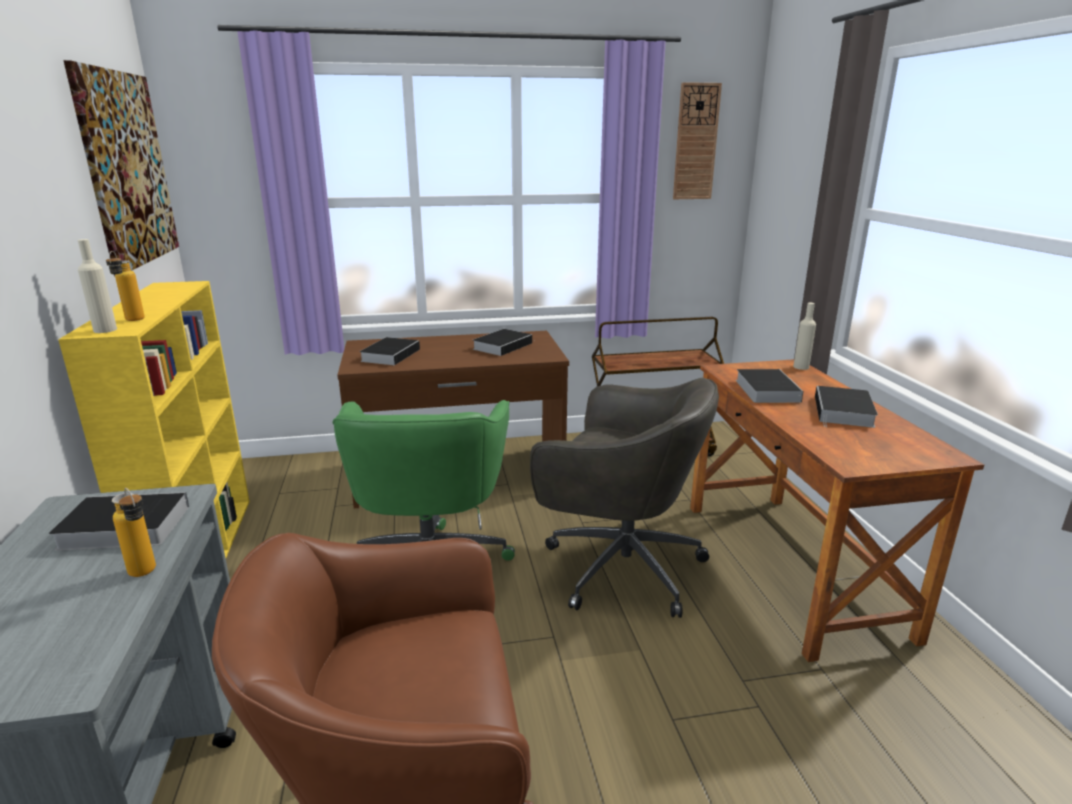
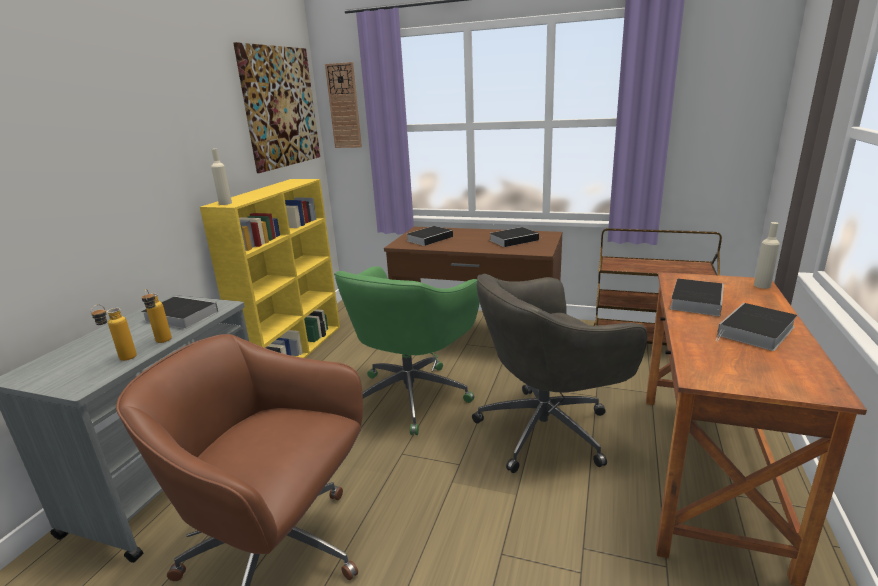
camera: 30 degrees right, 0 degrees up
bottle [106,251,145,321] -> bottle moved to [91,304,137,361]
grey office chair [530,378,719,618] -> grey office chair turned 105 degrees clockwise [472,274,648,473]
wall clock [673,82,722,199] -> wall clock moved to [325,62,362,148]

